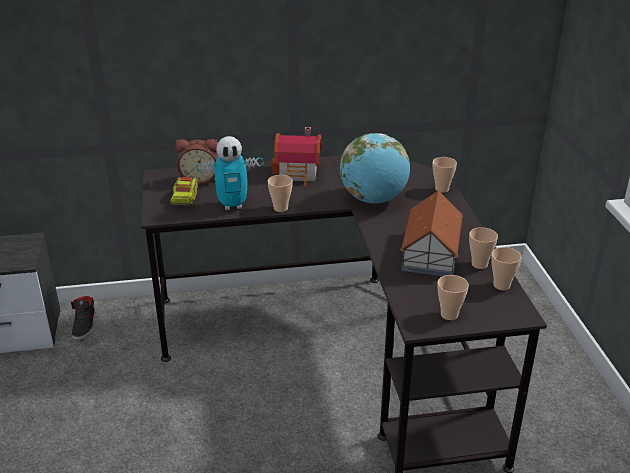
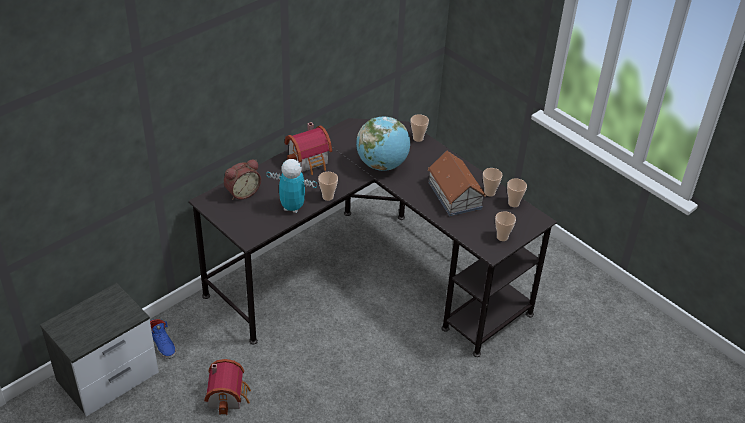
camera: 35 degrees left, 10 degrees up
black shoe [71,296,95,340] -> blue shoe [150,319,176,359]
toy truck [170,177,198,206] -> none
toy robot [197,136,263,210] -> toy robot turned 120 degrees counterclockwise [266,159,317,213]
none -> toy house [204,359,251,415]

